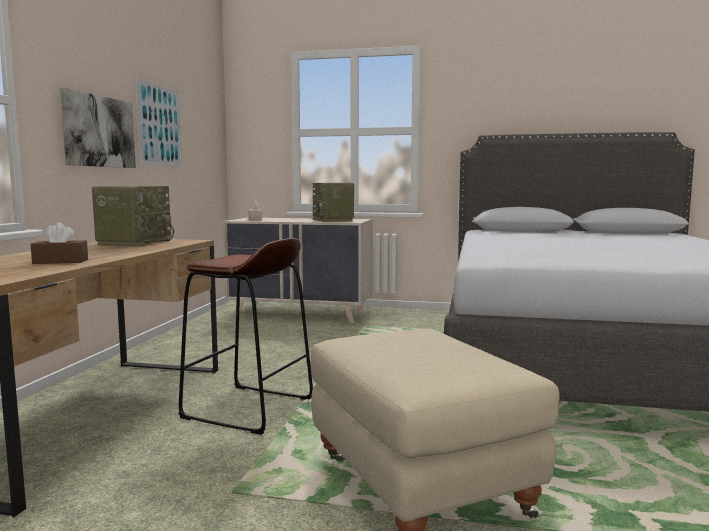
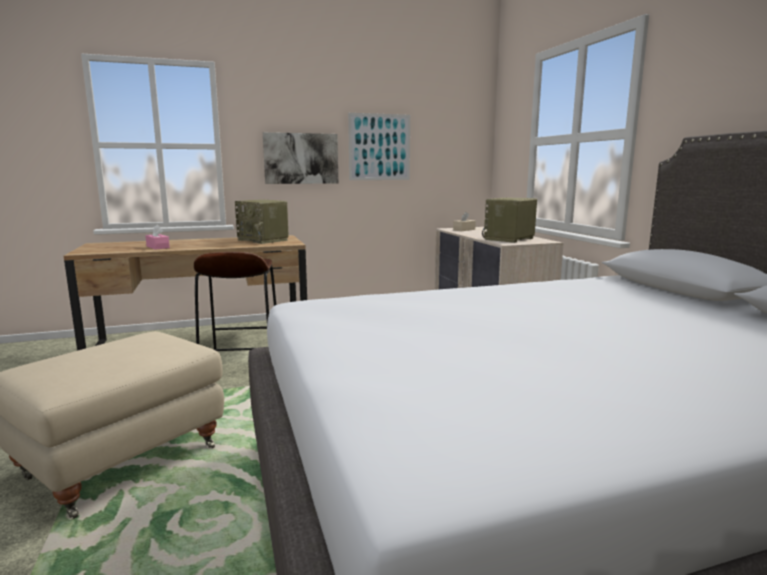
camera: 60 degrees right, 5 degrees up
brown tissue box [31,222,88,264] -> pink tissue box [145,225,170,250]
radio [92,186,174,247] -> radio turned 60 degrees clockwise [235,199,289,244]

